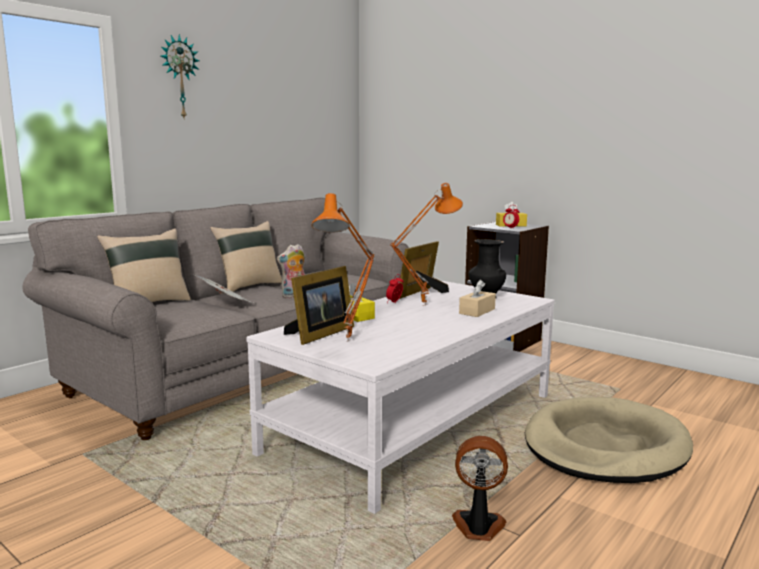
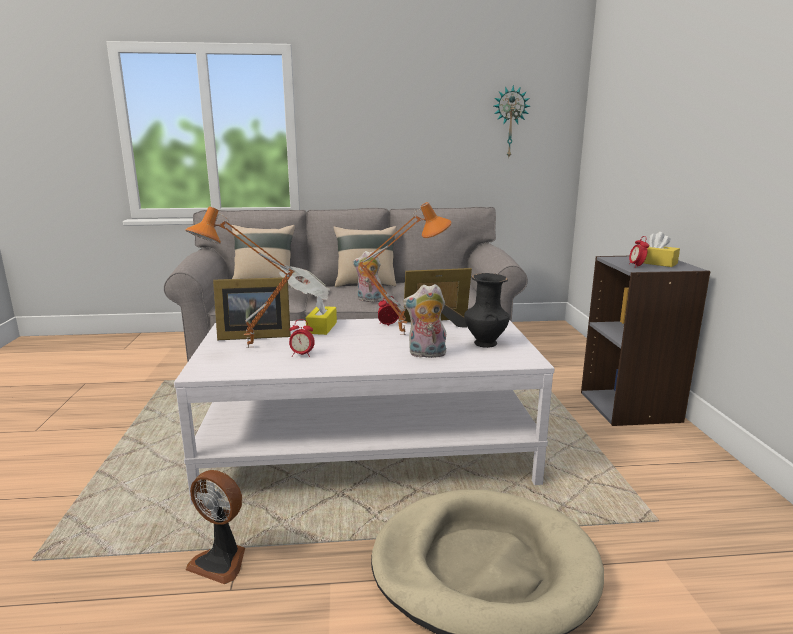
camera: 45 degrees right, 5 degrees up
wall clock [161,34,199,118] -> wall clock moved to [494,85,530,157]
fan [452,436,508,541] -> fan turned 150 degrees clockwise [186,470,245,584]
beige tissue box [459,280,496,317] -> plush toy [403,284,446,358]
none -> alarm clock [289,319,315,357]

